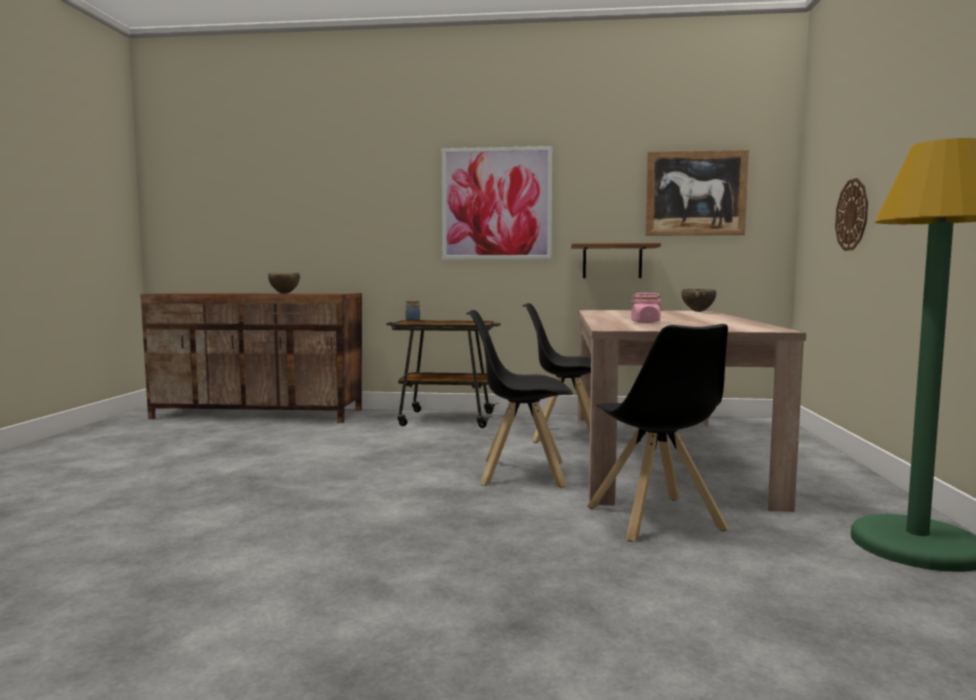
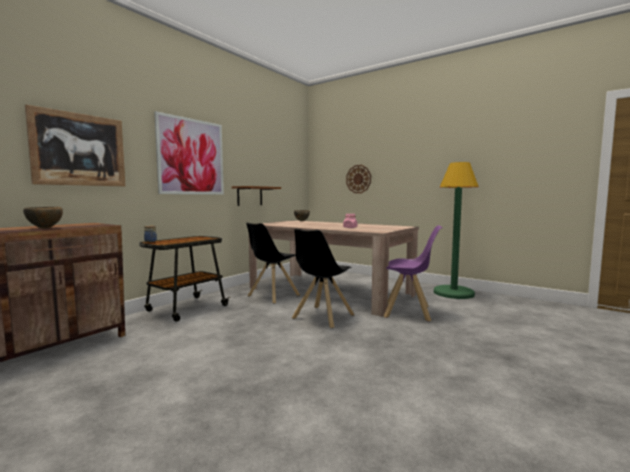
camera: 60 degrees left, 0 degrees up
black chair [587,324,729,542] -> purple chair [383,225,442,322]
picture [645,150,749,236] -> picture moved to [25,105,125,186]

